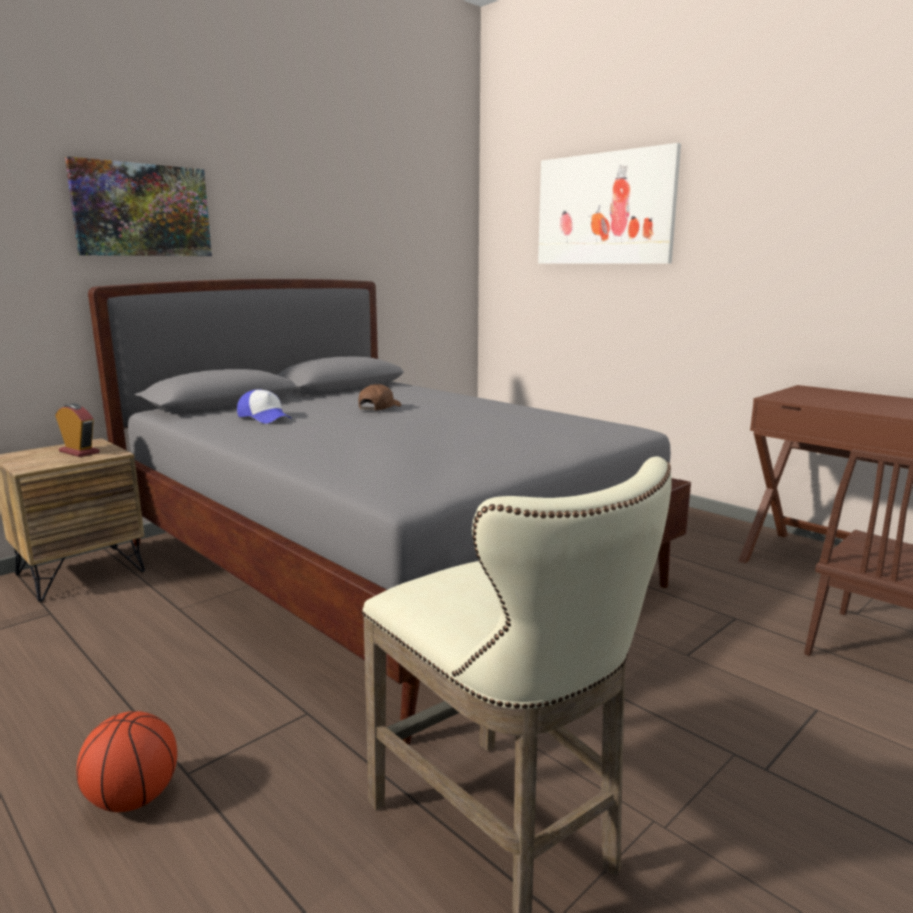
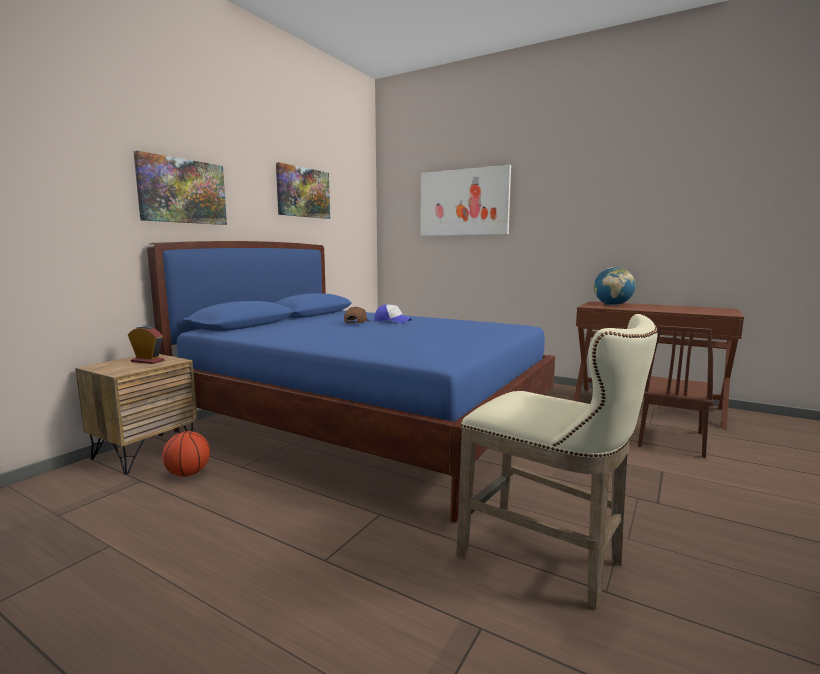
camera: 15 degrees left, 5 degrees down
basketball [76,711,177,812] -> basketball moved to [162,431,210,477]
grey bed [88,279,691,745] -> blue bed [147,241,555,523]
cap [237,389,292,424] -> cap moved to [375,304,412,323]
none -> picture [276,162,330,219]
none -> globe [594,267,635,305]

